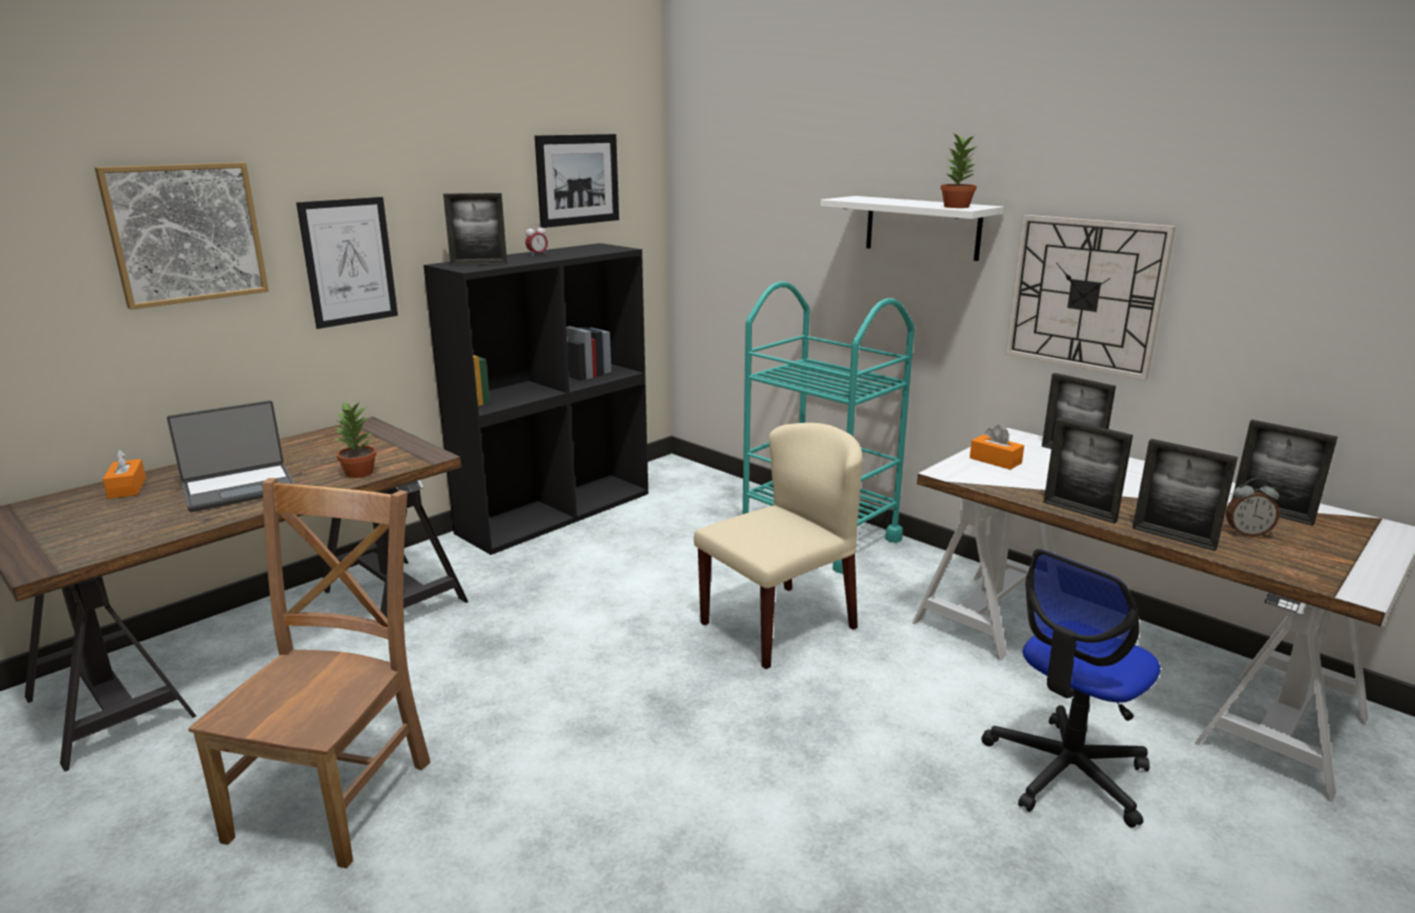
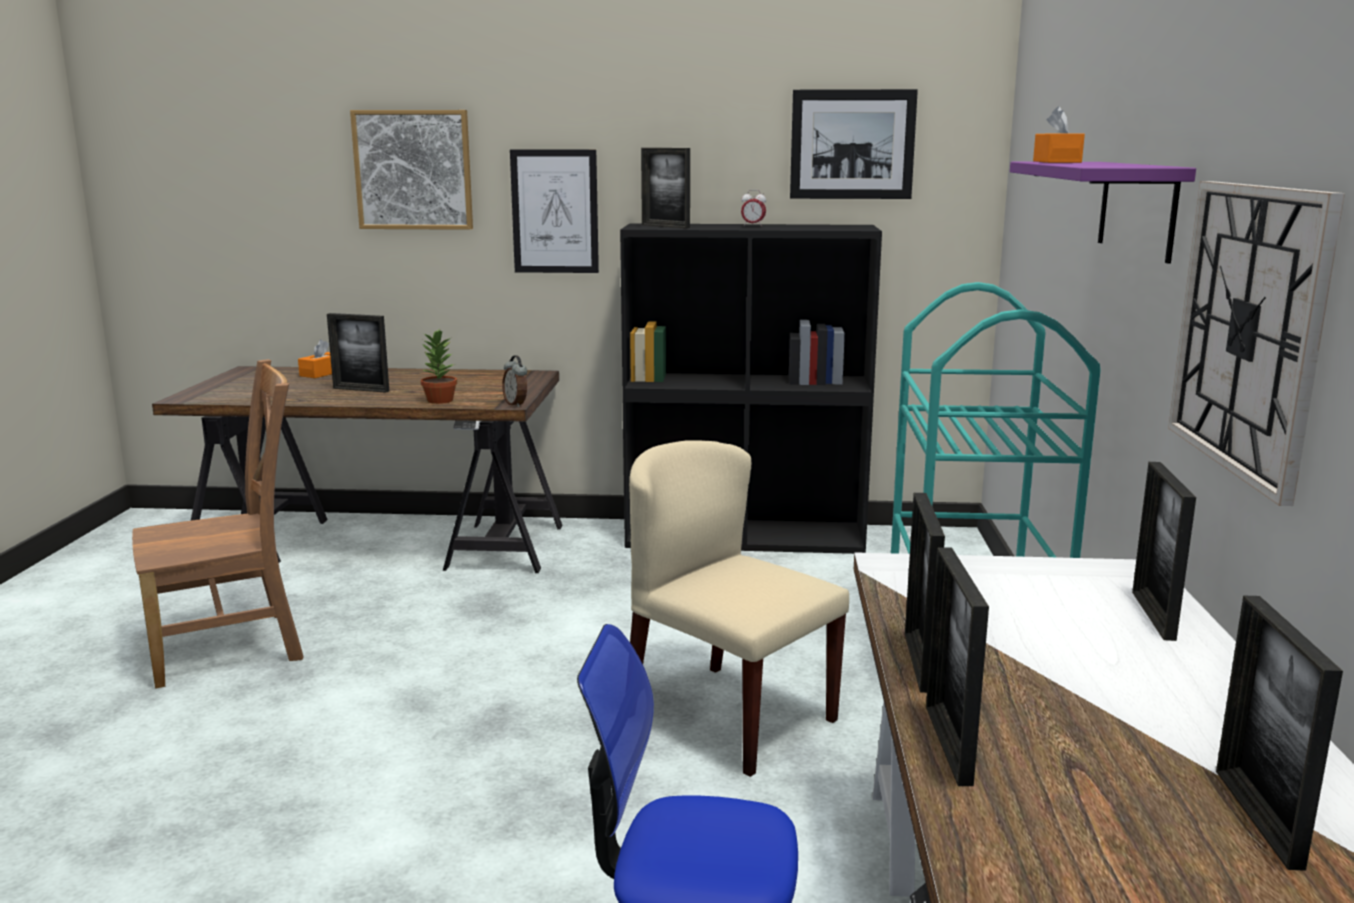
camera: 50 degrees right, 5 degrees down
laptop [167,400,295,512] -> picture frame [327,313,389,393]
beige chair [694,423,863,669] -> beige chair turned 150 degrees counterclockwise [629,440,849,777]
white shelf [820,196,1004,261] -> purple shelf [1010,162,1196,264]
potted plant [941,133,979,208] -> none
orange tissue box [970,425,1024,470] -> orange tissue box moved to [1033,106,1085,163]
alarm clock [1226,478,1280,537] -> alarm clock moved to [502,355,527,408]

